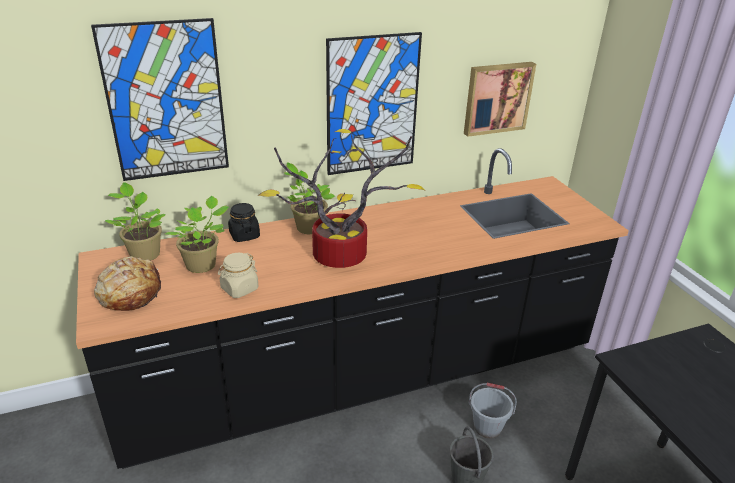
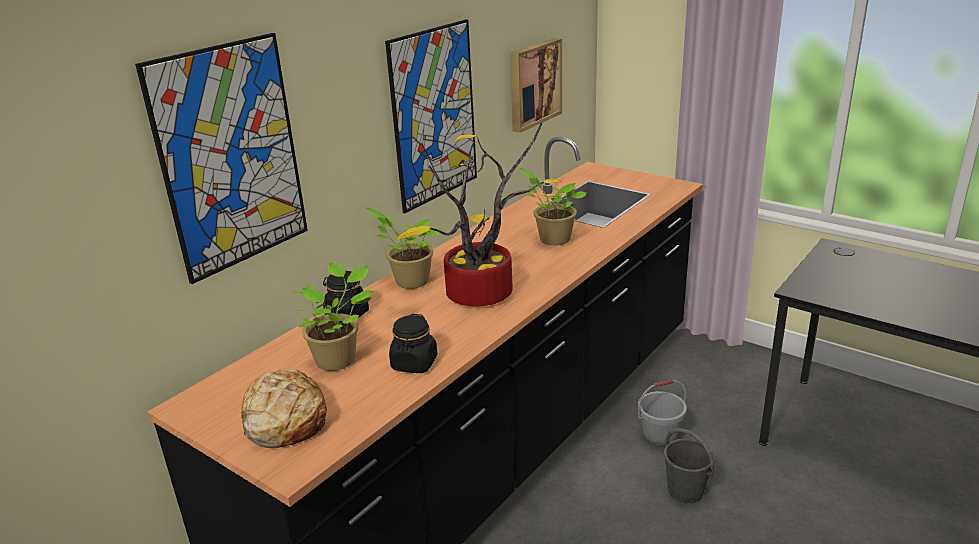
camera: 30 degrees left, 5 degrees down
potted plant [105,182,165,261] -> potted plant moved to [519,168,587,245]
beige jar [218,253,258,298] -> black jar [389,314,437,373]

